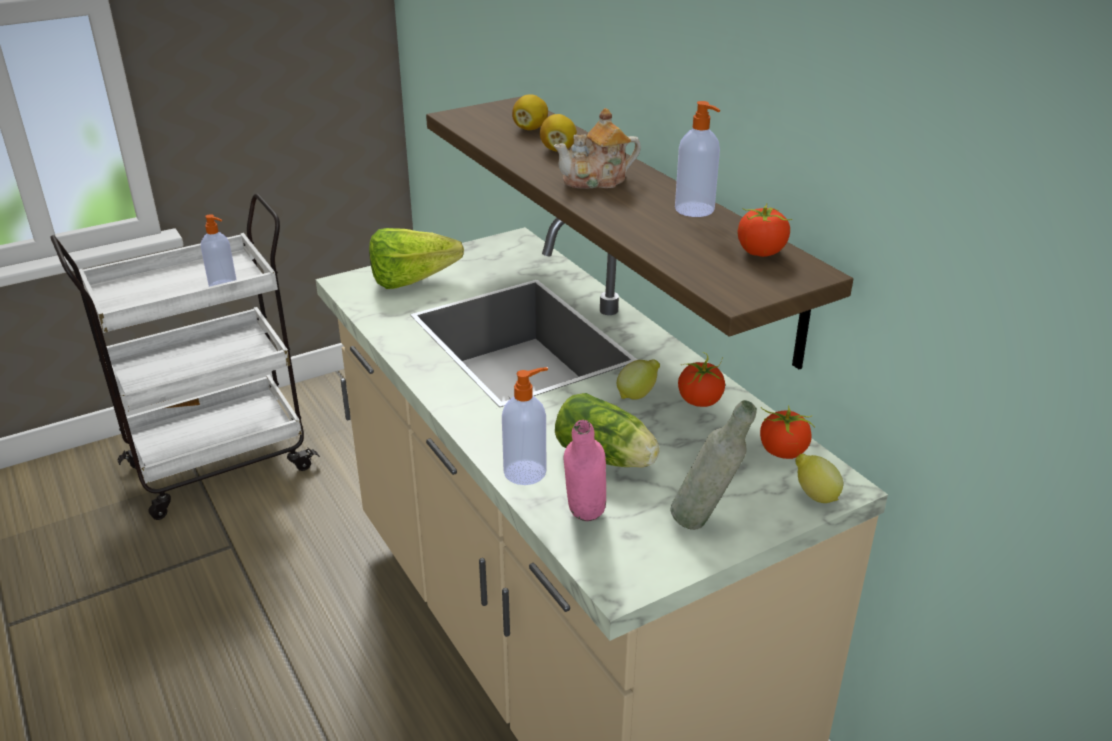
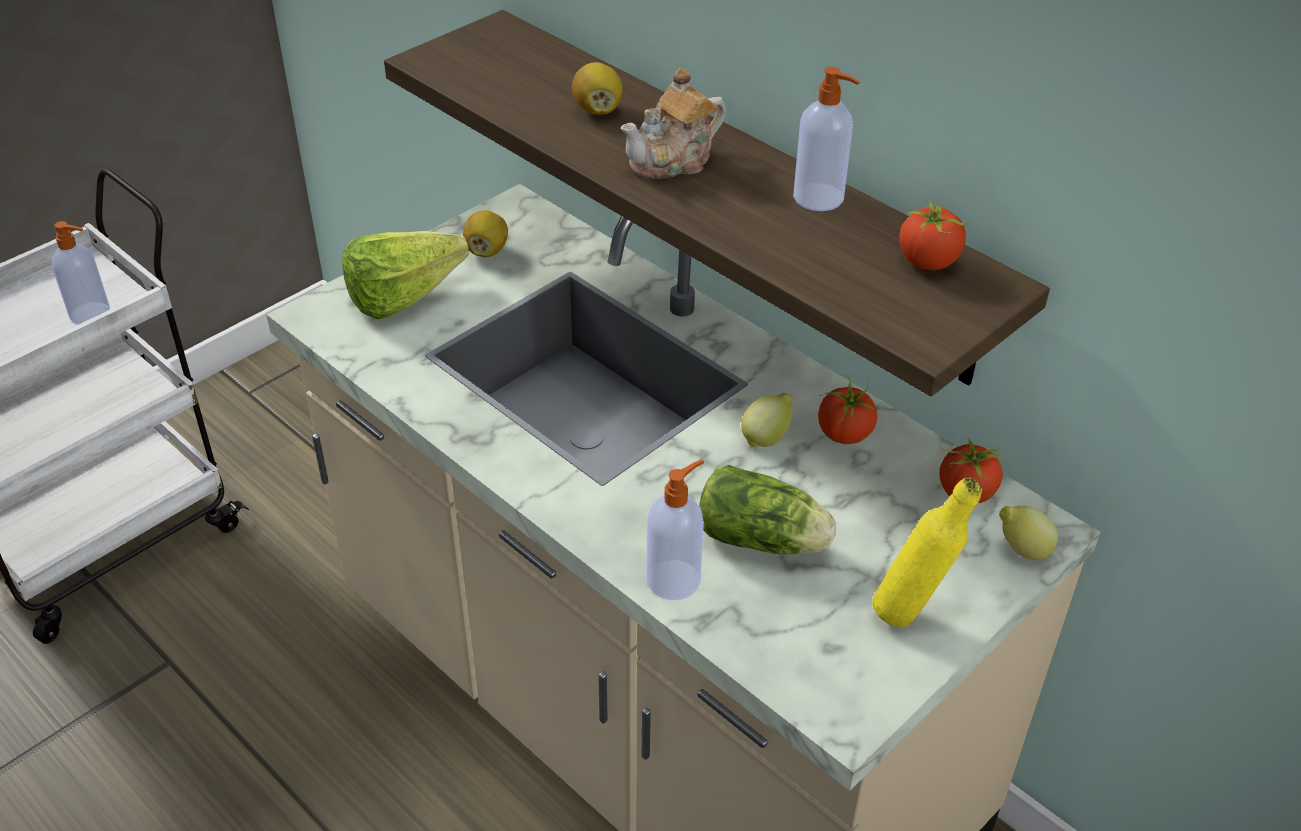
camera: 15 degrees left, 10 degrees up
lemon [512,95,548,130] -> lemon moved to [463,210,508,257]
pink bottle [564,420,606,521] -> none
grey bottle [671,400,757,530] -> yellow bottle [872,478,982,627]

